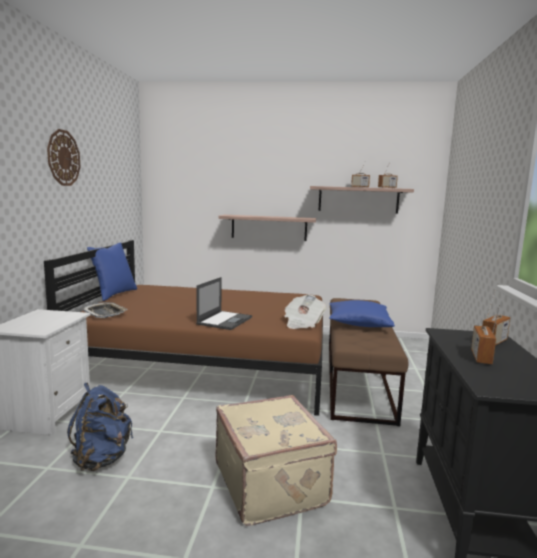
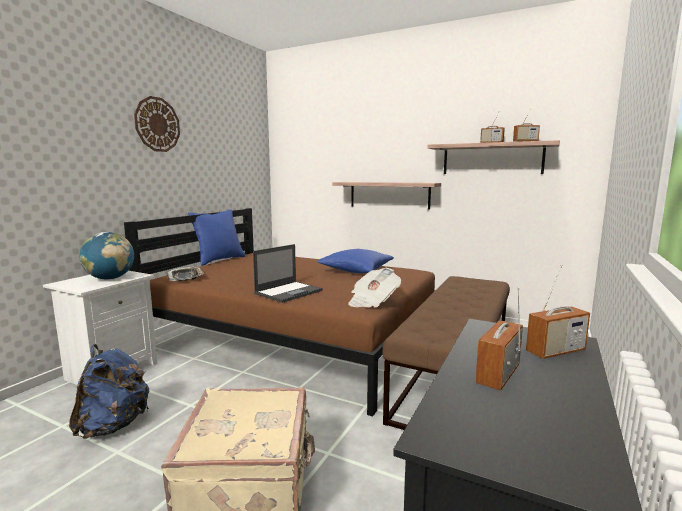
camera: 20 degrees right, 0 degrees up
blue pillow [329,300,395,327] -> blue pillow moved to [317,249,394,273]
none -> globe [79,232,134,279]

